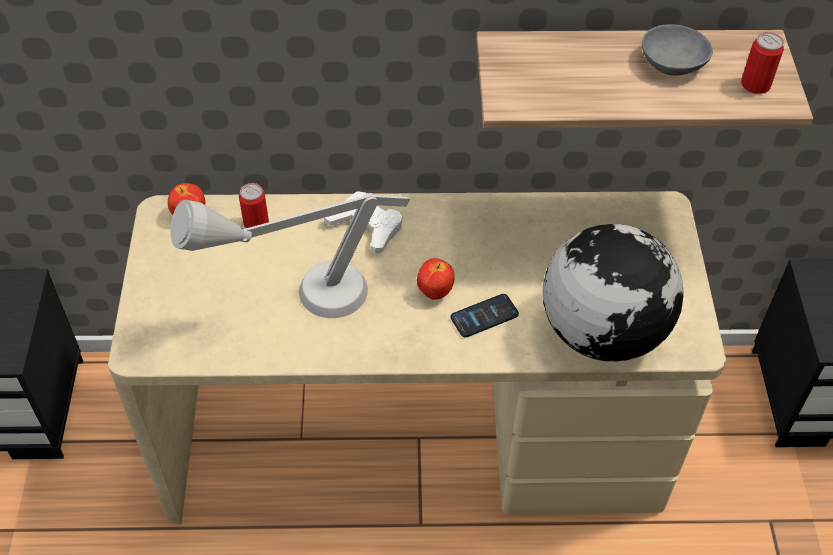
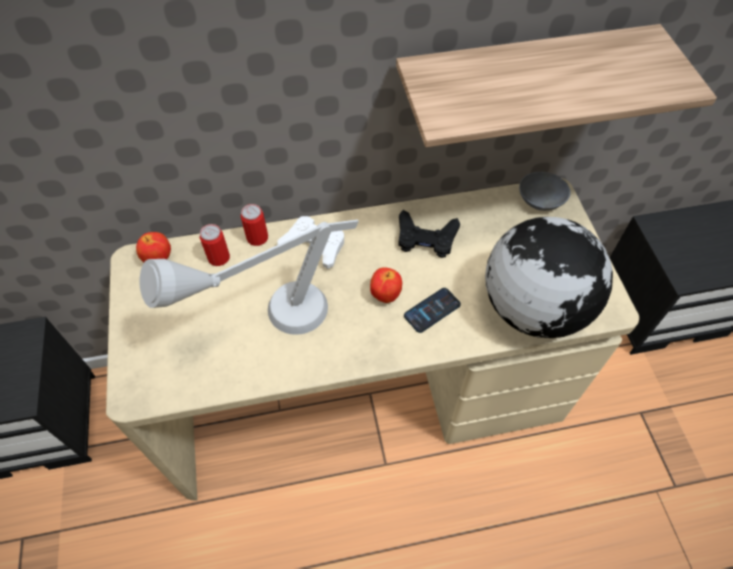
camera: 10 degrees left, 5 degrees up
grey bowl [642,24,713,76] -> grey bowl moved to [519,172,571,211]
can [741,32,784,94] -> can moved to [241,204,268,246]
none -> black game controller [398,210,460,258]

